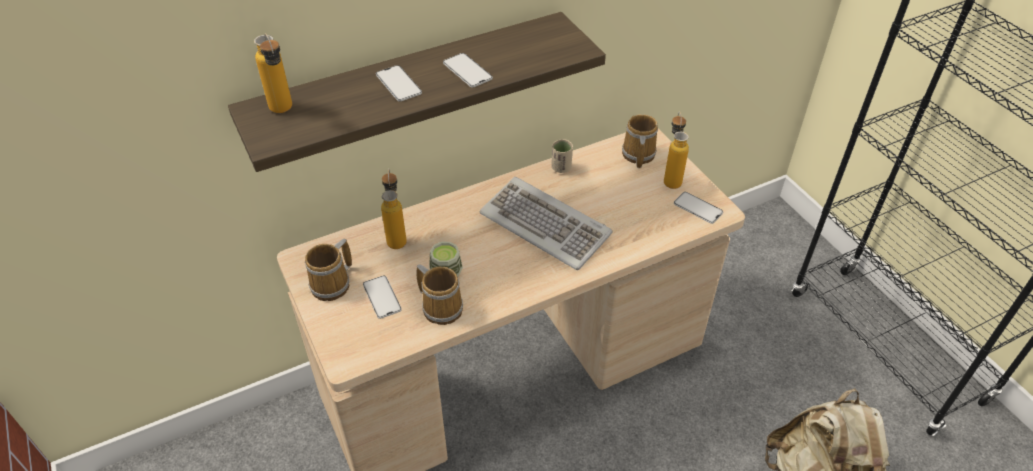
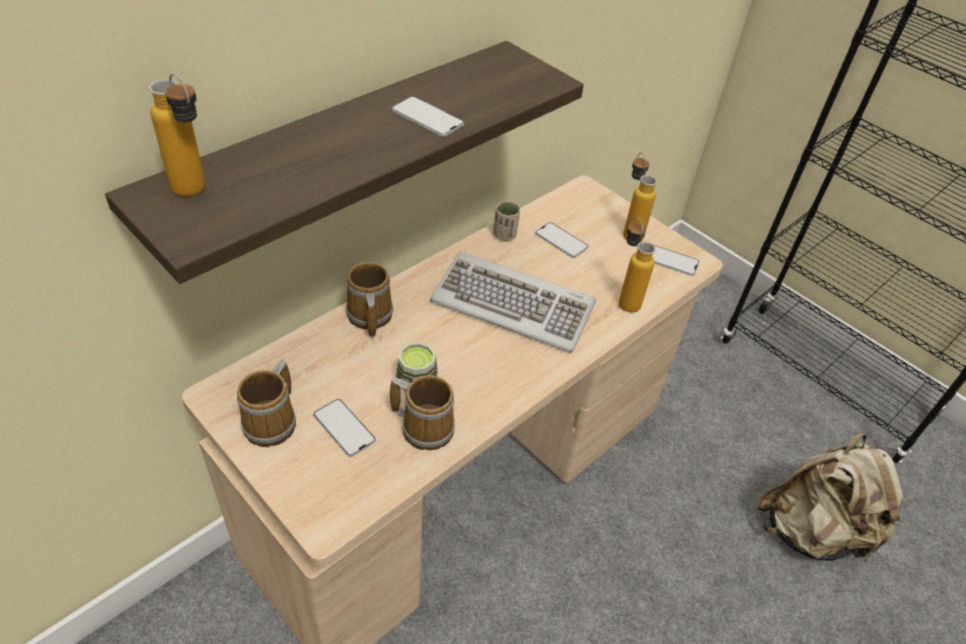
camera: 20 degrees left, 0 degrees up
phone [376,65,422,101] -> phone moved to [535,222,589,258]
bottle [381,169,407,249] -> bottle moved to [619,217,656,312]
mug [622,114,658,168] -> mug moved to [346,262,393,337]

